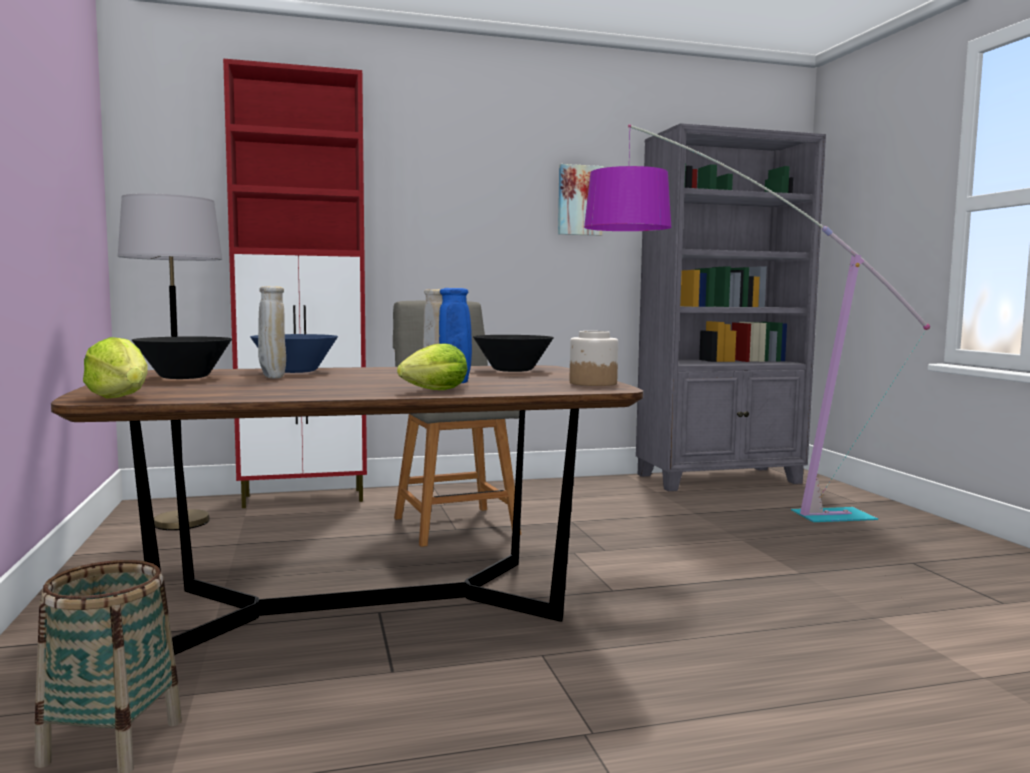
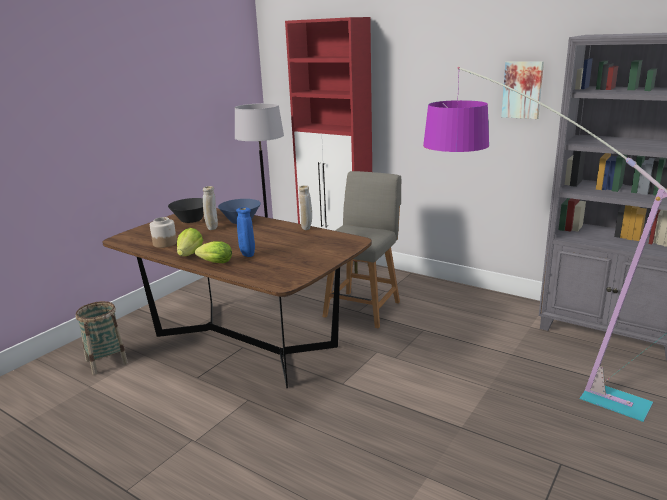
camera: 50 degrees right, 15 degrees up
lettuce [83,337,148,398] -> lettuce moved to [177,228,203,256]
black bowl [473,335,554,372] -> none
jar [570,331,618,386] -> jar moved to [150,217,177,248]

